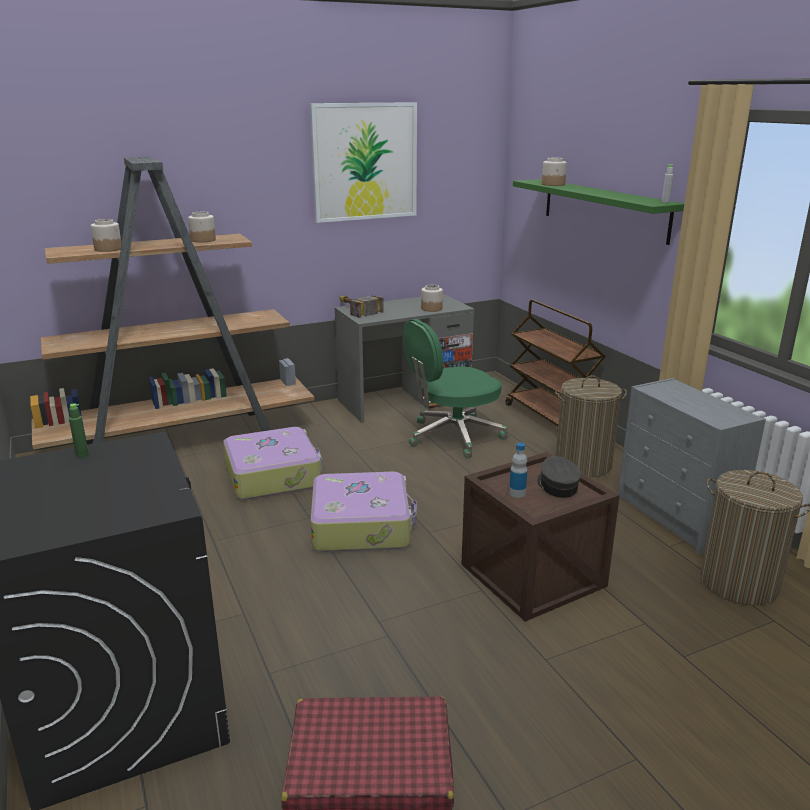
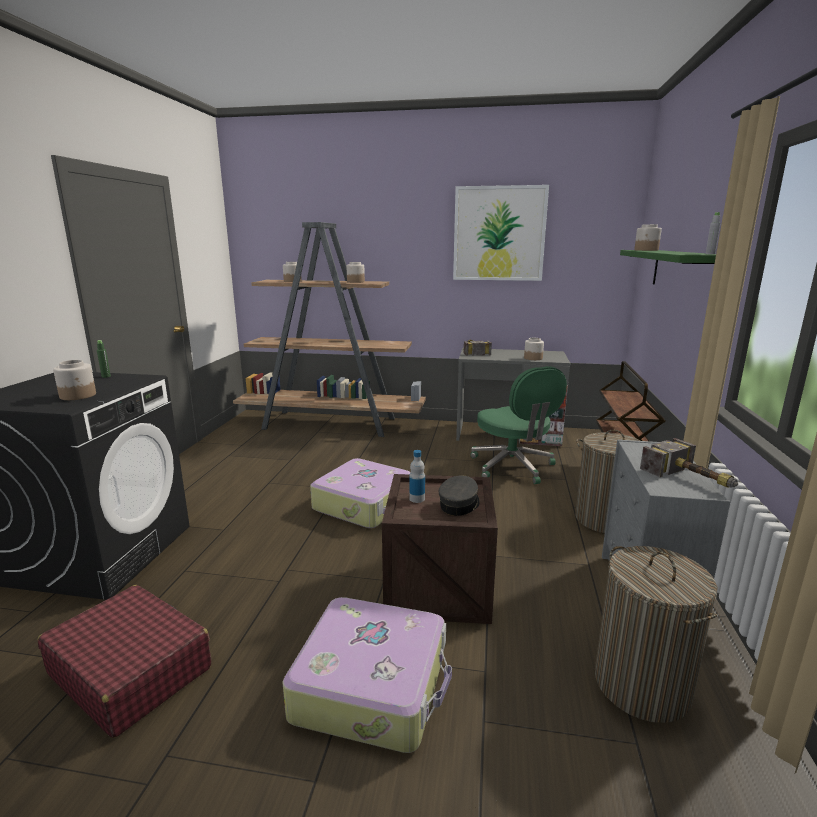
camera: 35 degrees right, 5 degrees down
suitcase [223,427,322,500] -> suitcase moved to [282,597,452,753]
green office chair [403,319,508,458] -> green office chair turned 120 degrees counterclockwise [470,366,567,484]
none -> jar [53,360,96,400]
none -> hammer [640,438,738,488]

